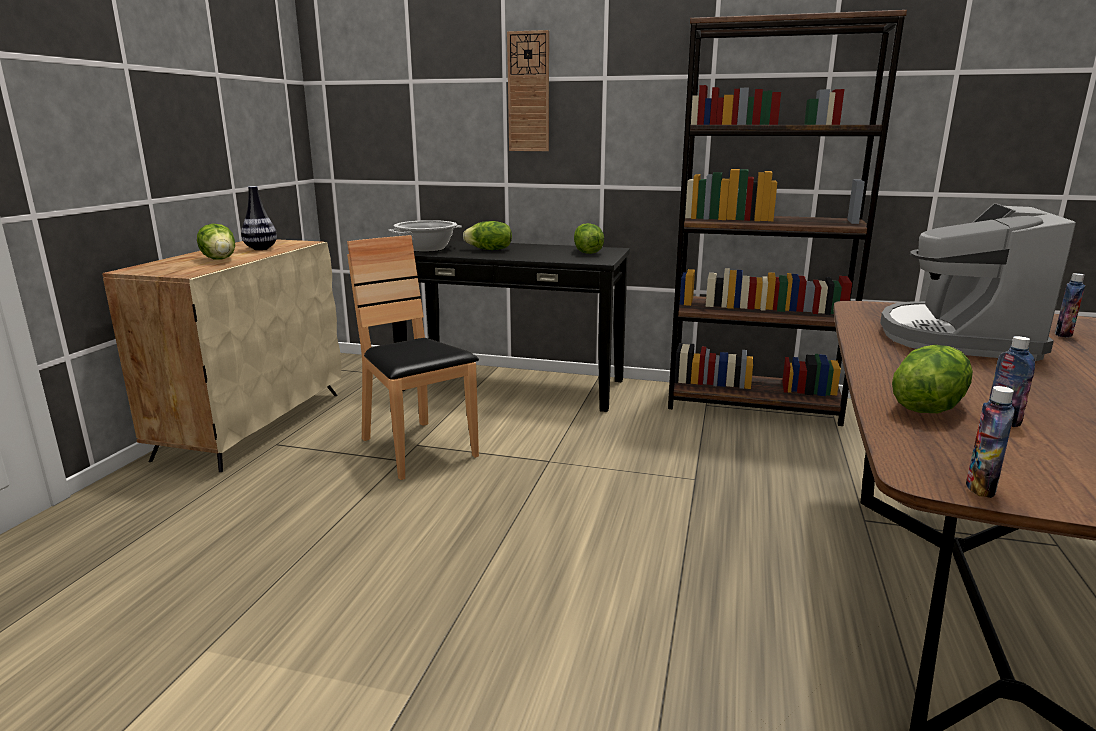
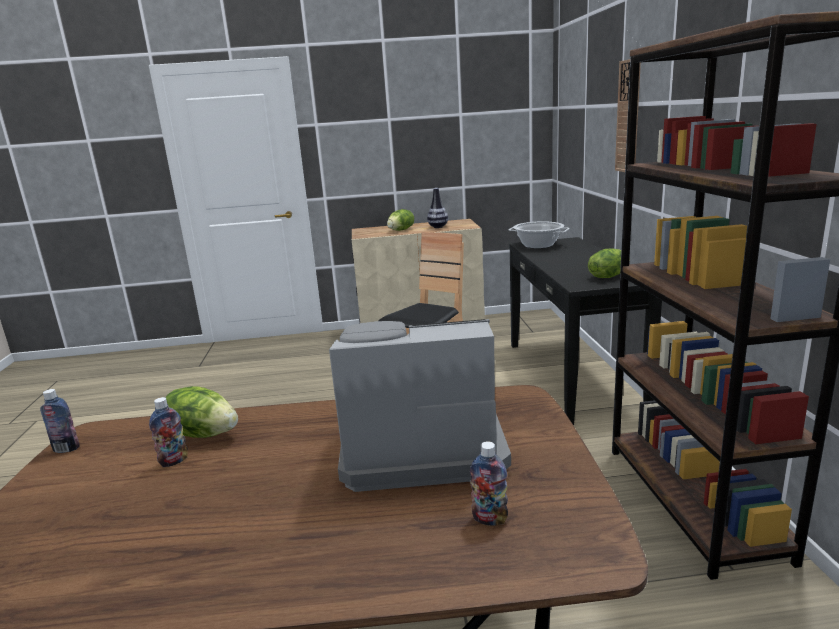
camera: 70 degrees right, 0 degrees up
lettuce [463,221,512,250] -> none

